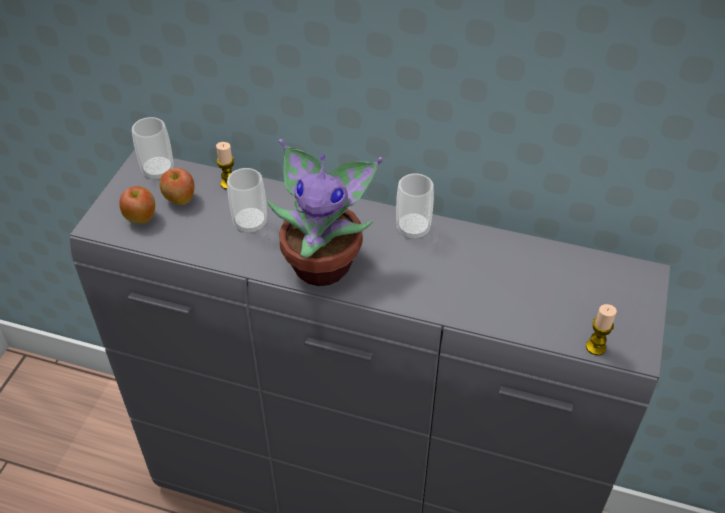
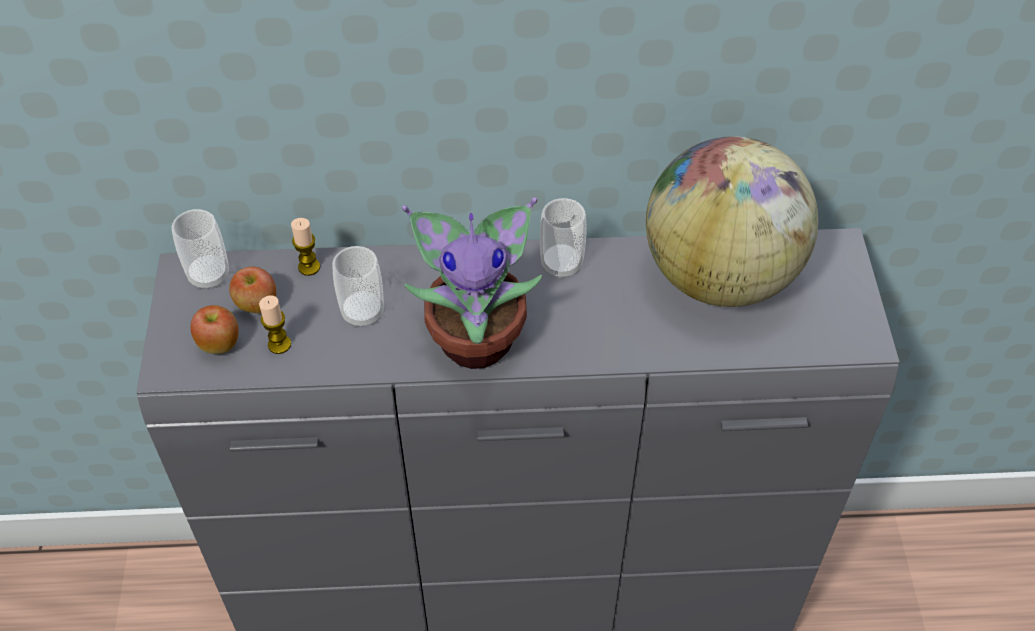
camera: 20 degrees left, 5 degrees up
candle [586,304,617,355] -> candle moved to [259,296,291,354]
none -> globe [646,136,818,307]

